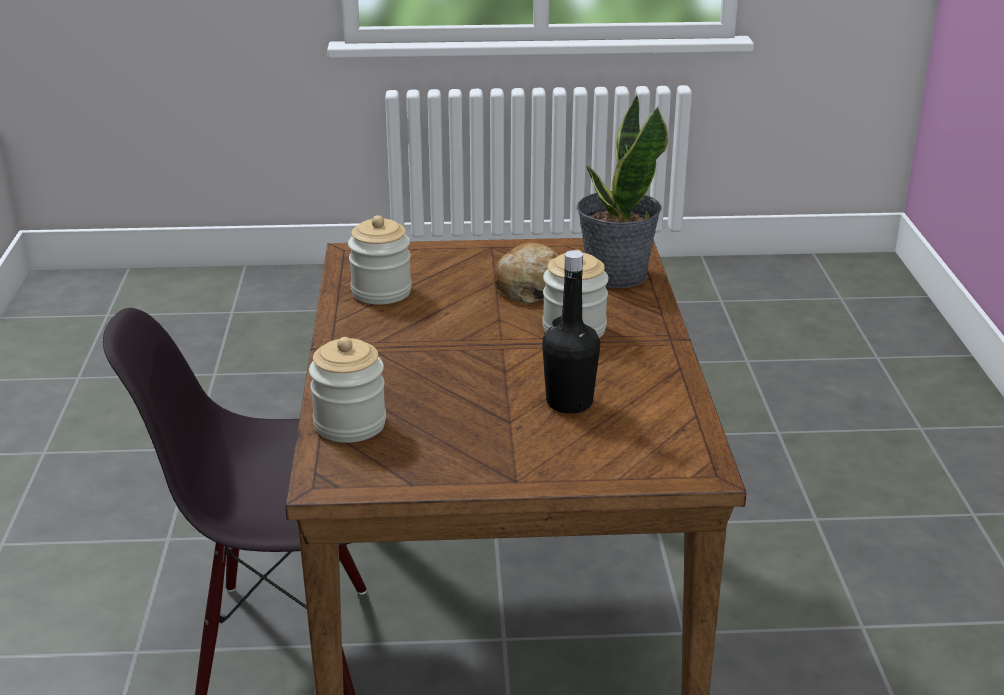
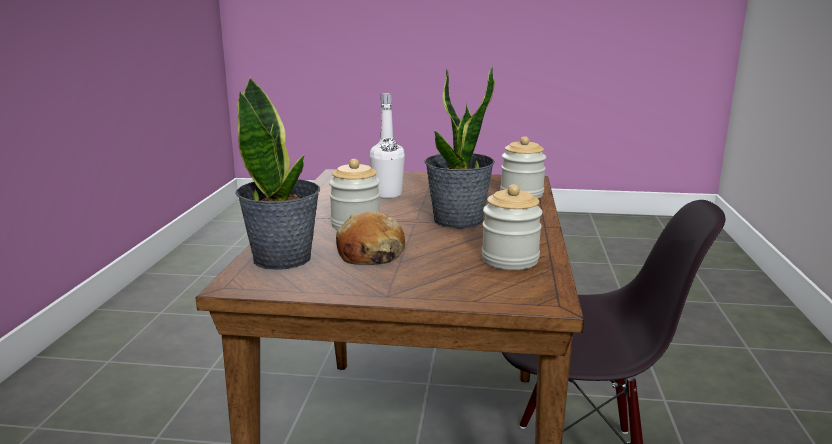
camera: 170 degrees left, 10 degrees down
black bottle [542,250,600,414] -> white bottle [369,93,405,199]
none -> potted plant [424,66,495,229]

